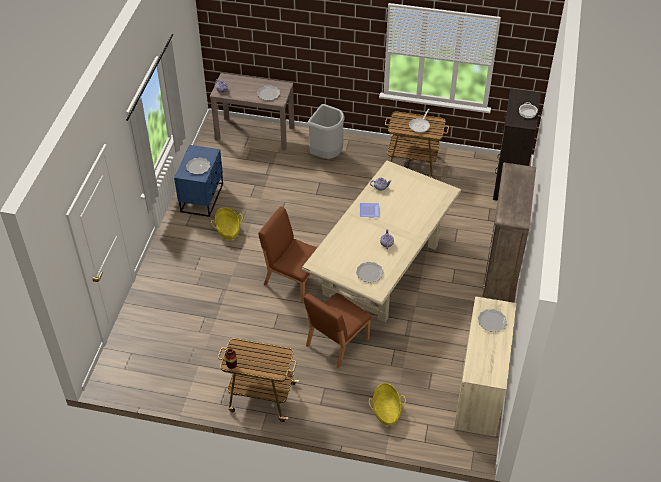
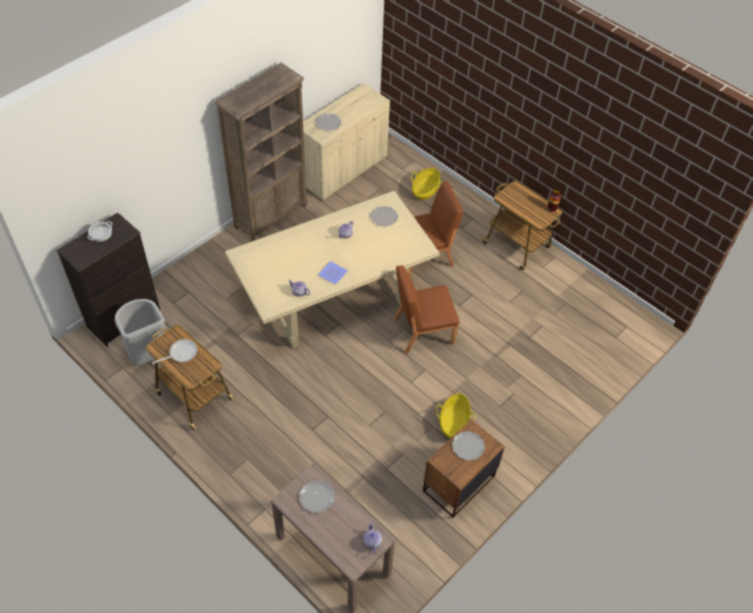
camera: 150 degrees left, 5 degrees up
blue nightstand [174,145,223,217] -> brown nightstand [423,419,505,518]
brown chair [258,206,317,302] -> brown chair turned 105 degrees clockwise [394,265,459,354]
grey trash can [308,104,345,159] -> grey trash can moved to [115,299,166,366]

